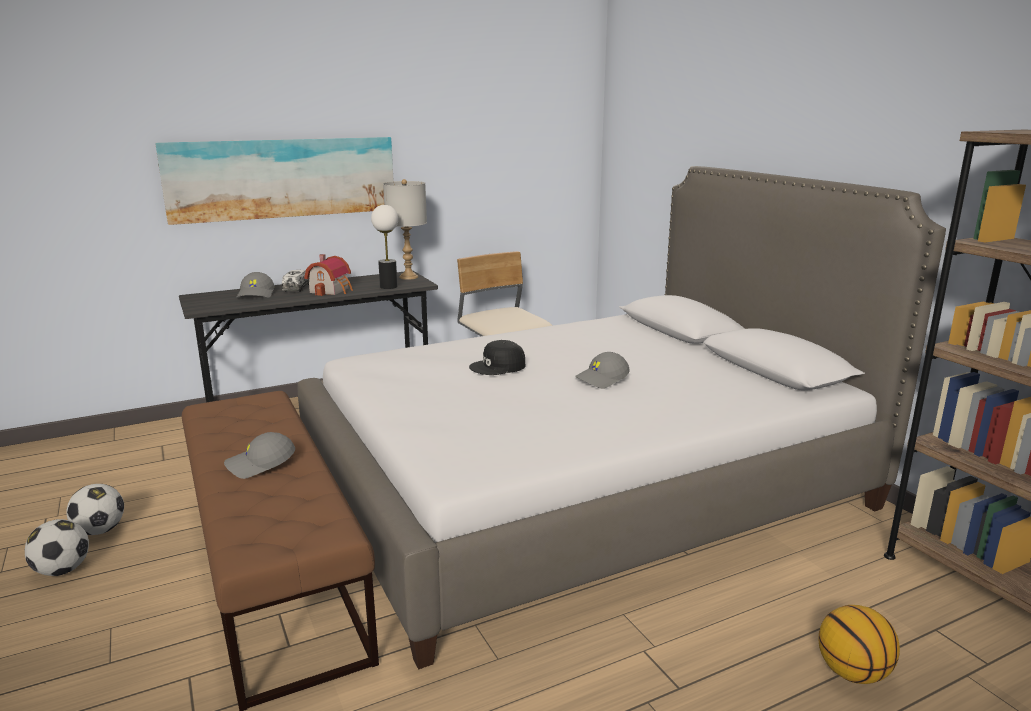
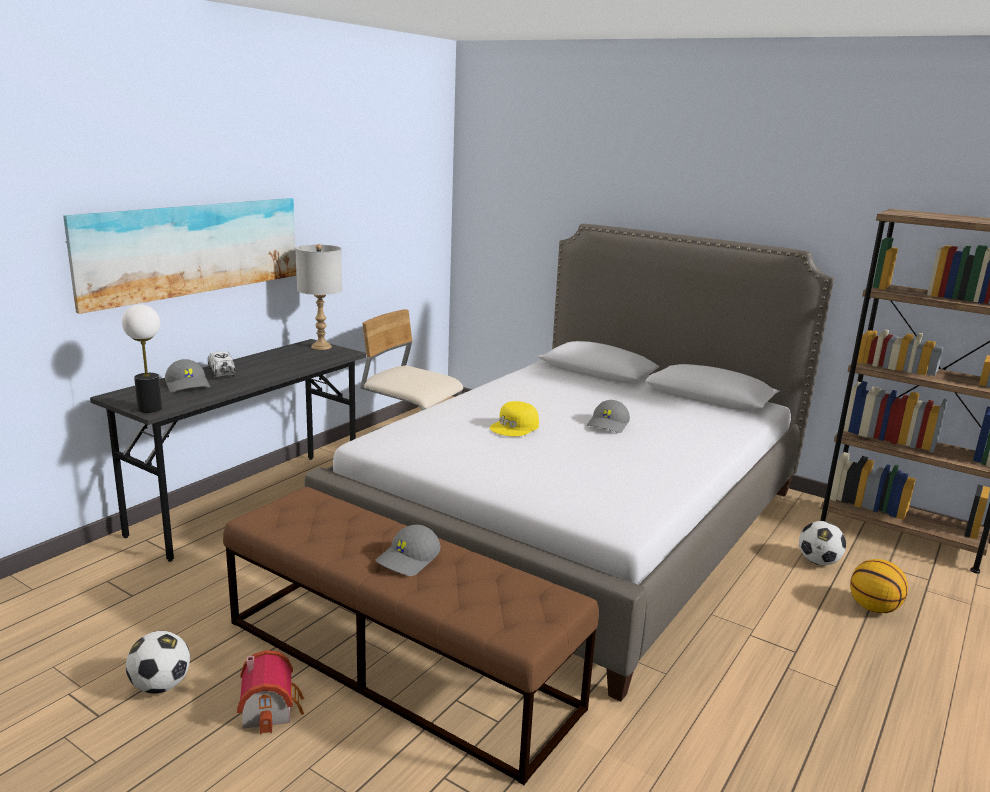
camera: 30 degrees left, 0 degrees up
football [25,519,89,576] -> football moved to [799,521,846,565]
toy house [304,254,353,296] -> toy house moved to [237,650,304,735]
table lamp [371,205,398,289] -> table lamp moved to [122,304,162,413]
black cap [469,340,525,375] -> yellow cap [490,401,539,436]

